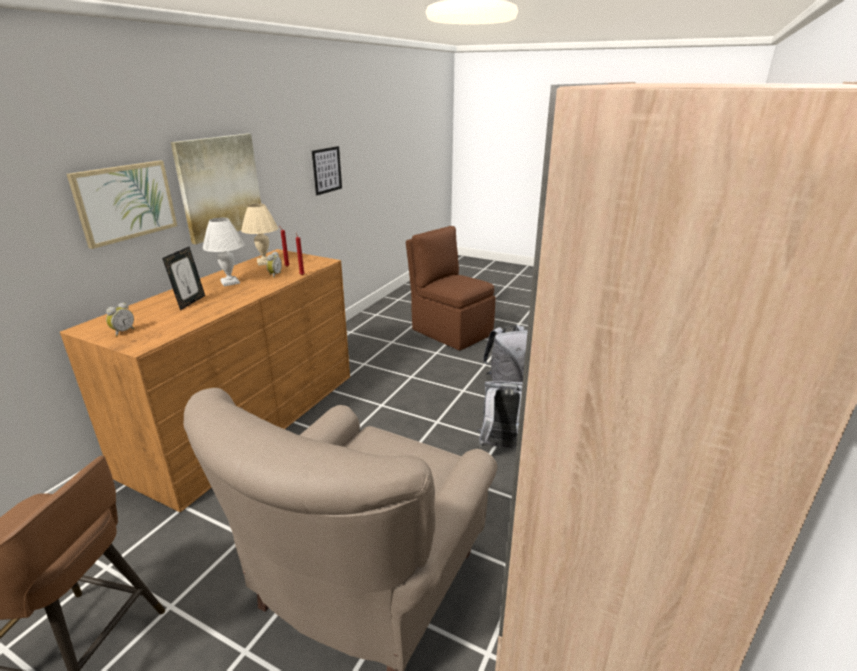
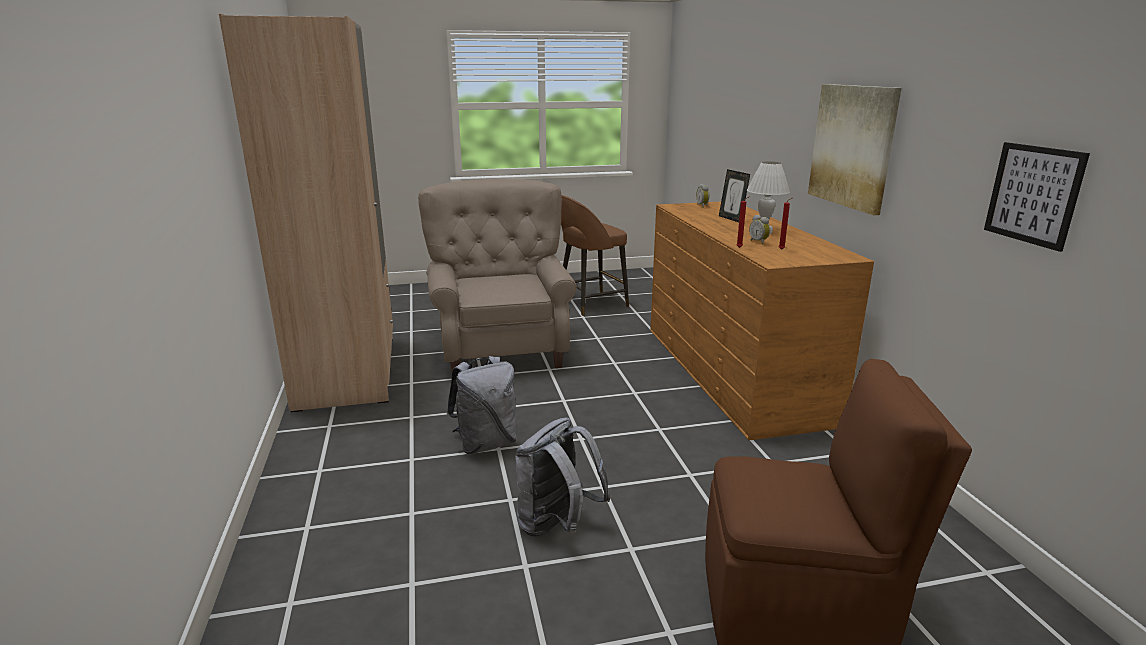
camera: 140 degrees right, 5 degrees down
picture [67,160,177,249] -> none
beige table lamp [241,204,278,266] -> none

